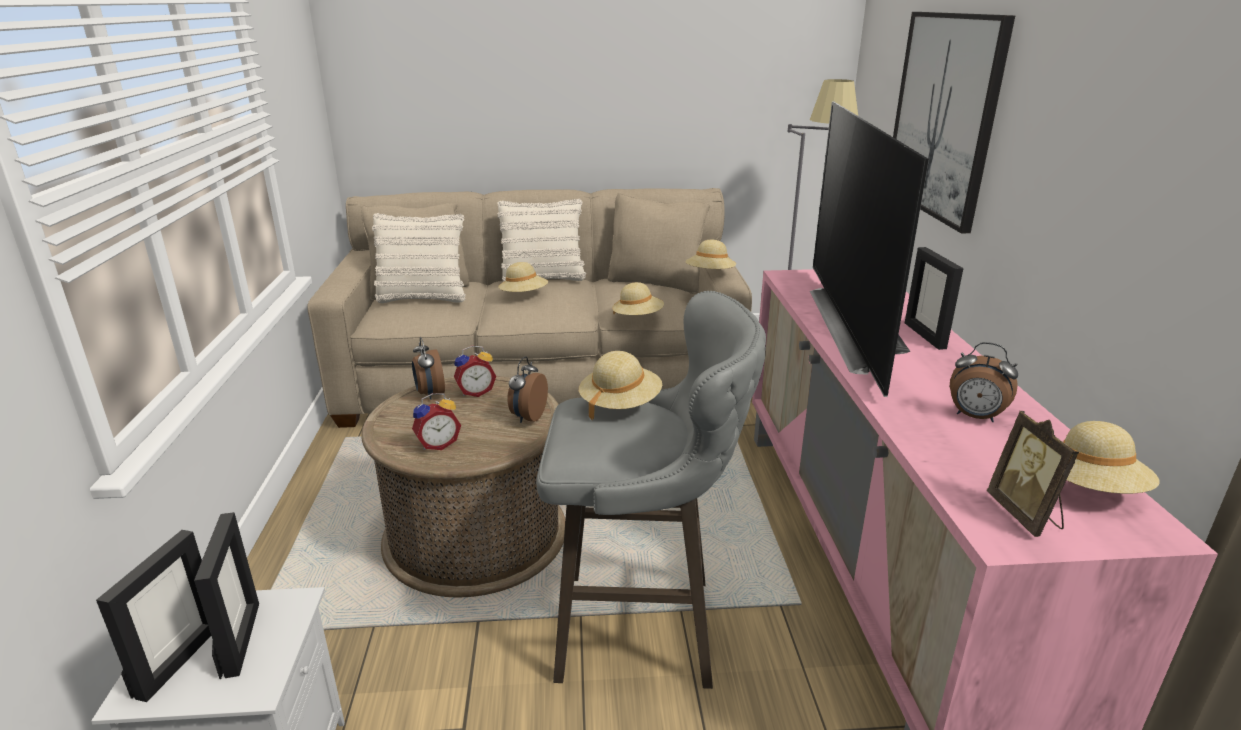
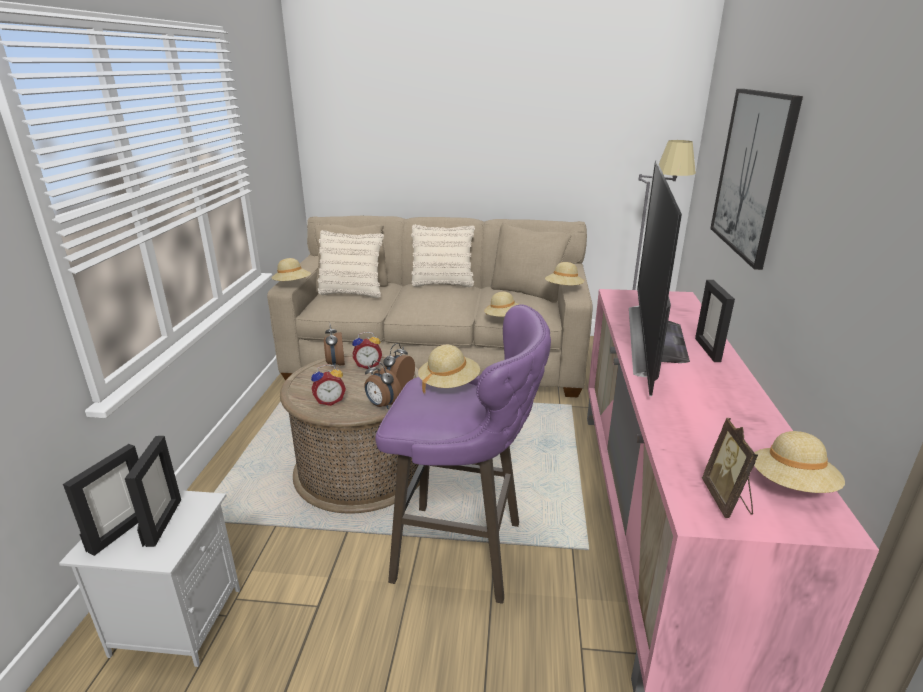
camera: 10 degrees right, 0 degrees up
beige hat [498,262,548,292] -> beige hat moved to [271,258,311,281]
grey stool [536,291,766,689] -> purple stool [375,304,551,604]
alarm clock [950,342,1018,422] -> alarm clock moved to [364,360,401,409]

